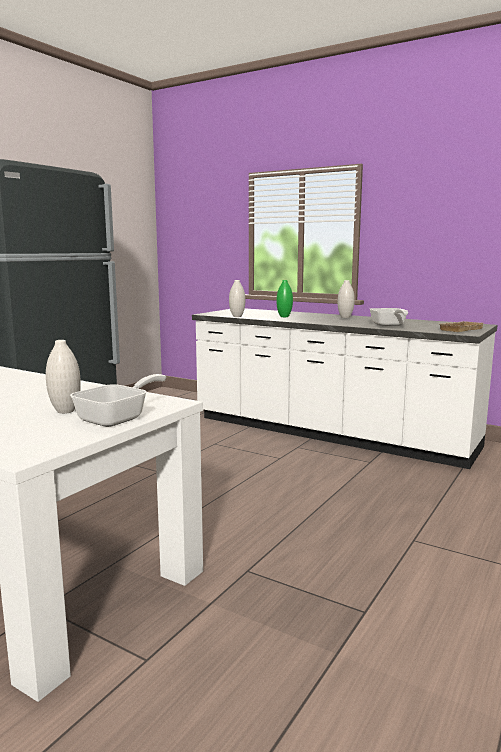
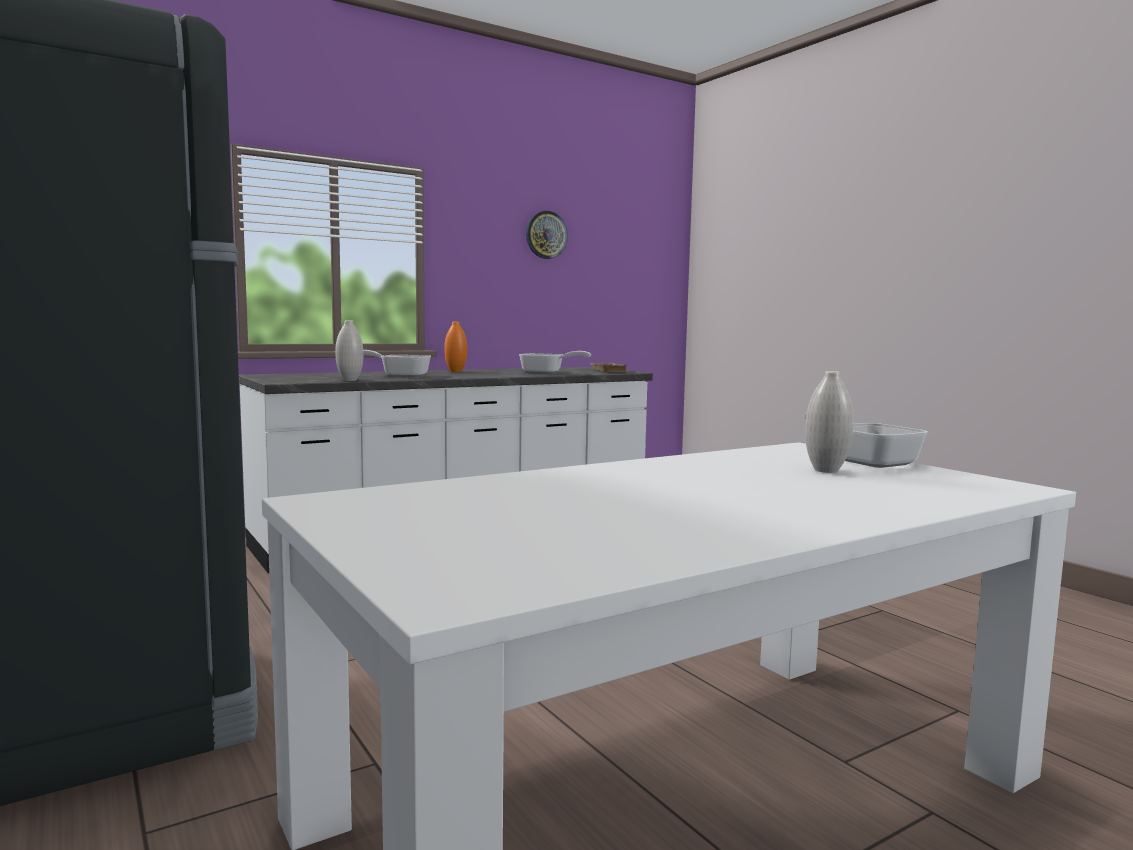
camera: 65 degrees left, 5 degrees down
green vase [276,280,293,317] -> frying pan [363,350,431,377]
white vase [338,280,355,318] -> orange vase [444,322,467,372]
none -> wall clock [526,211,568,259]

